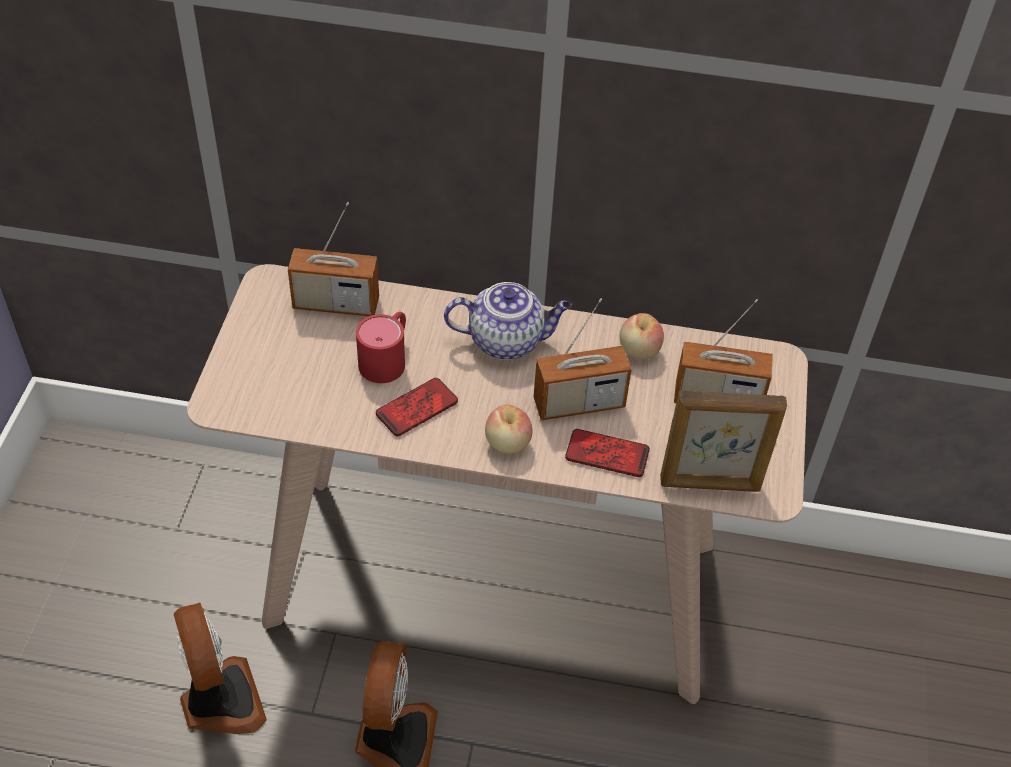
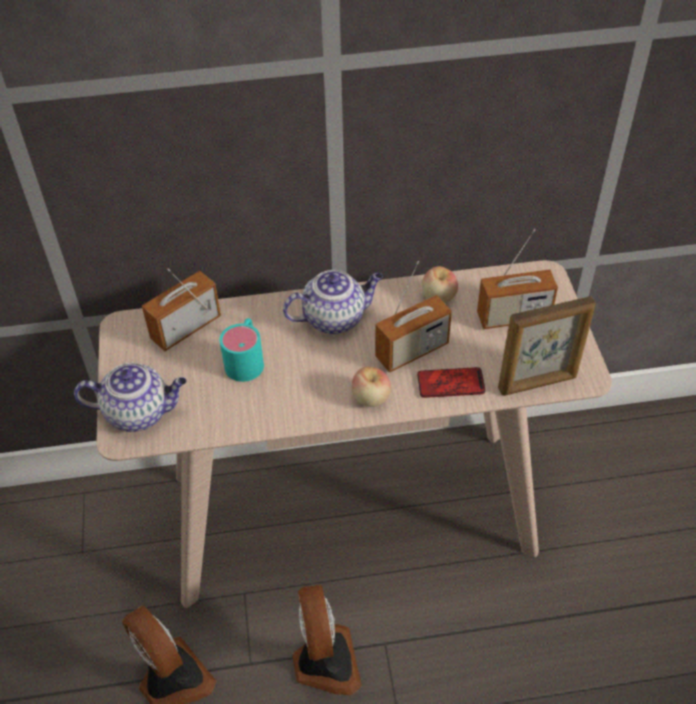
camera: 15 degrees left, 0 degrees up
radio [288,202,379,316] -> radio turned 150 degrees clockwise [142,269,221,351]
red mug [356,312,406,383] -> turquoise mug [220,318,264,382]
phone [376,378,458,436] -> none
none -> teapot [74,363,187,432]

